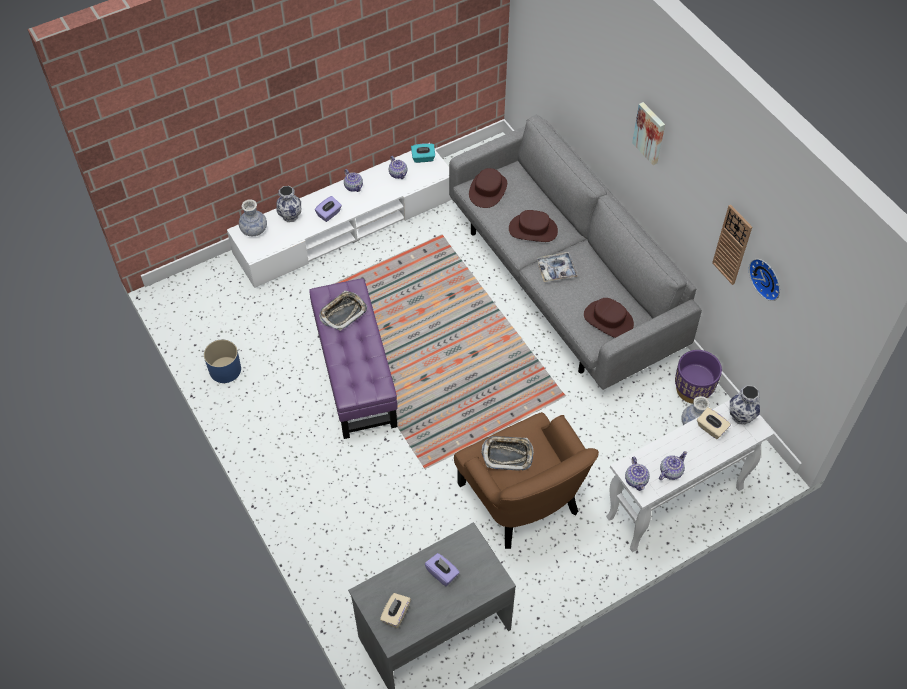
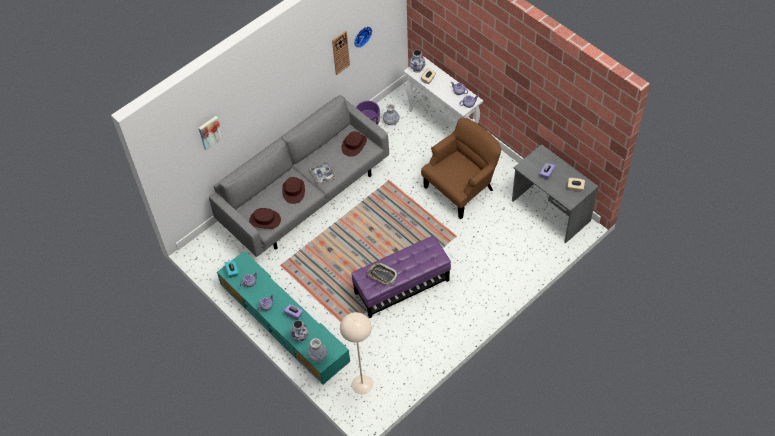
camera: 100 degrees left, 0 degrees up
blue planter [204,339,241,383] -> none
white tv stand [227,150,452,288] -> turquoise tv stand [217,251,350,385]
tray [481,436,534,471] -> none
picture [632,102,665,165] -> picture moved to [199,116,223,151]
none -> beige floor lamp [340,312,373,394]

